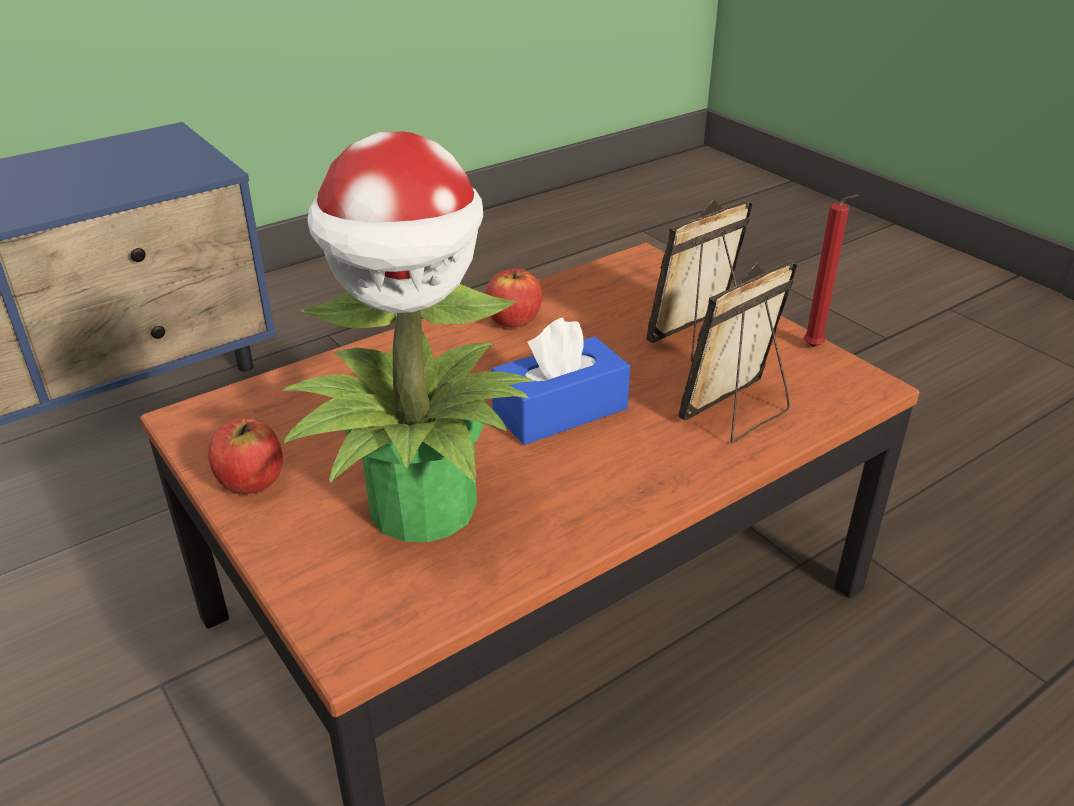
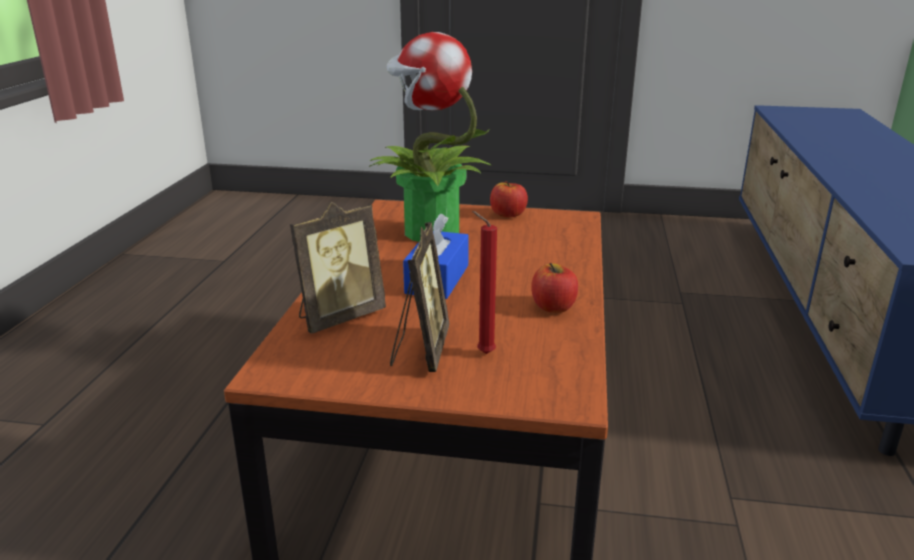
camera: 135 degrees right, 10 degrees down
picture frame [678,260,798,443] -> picture frame turned 45 degrees clockwise [290,202,386,334]
red candle [804,195,859,347] -> red candle moved to [472,211,497,354]

